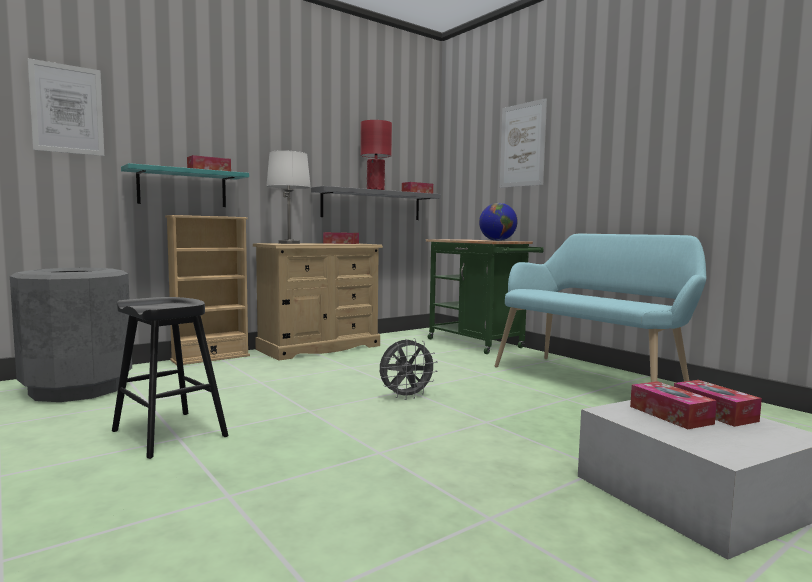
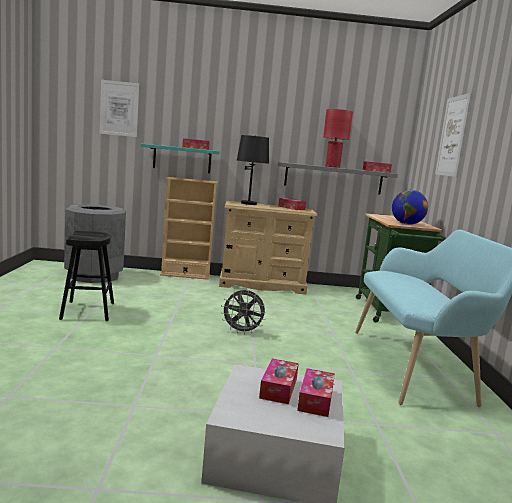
camera: 35 degrees right, 5 degrees up
white table lamp [266,150,311,244] -> black table lamp [237,135,269,205]

